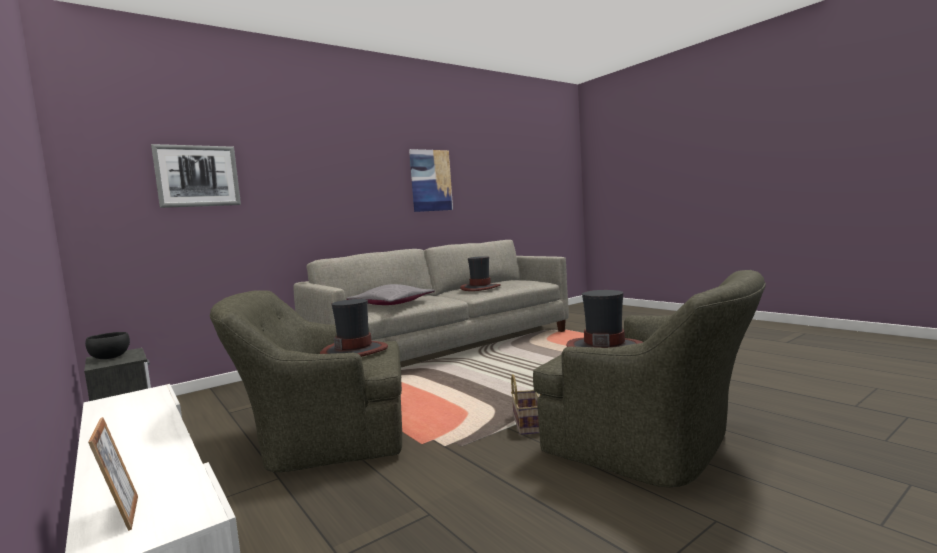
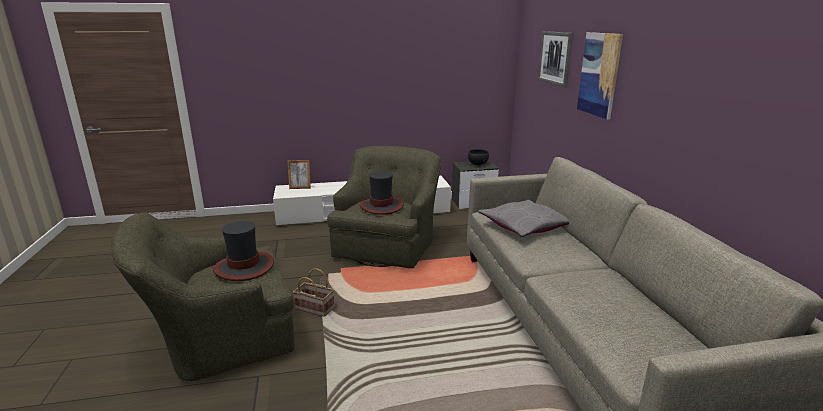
camera: 115 degrees right, 15 degrees up
picture [409,149,453,212] -> picture moved to [577,32,623,120]
hat [460,256,501,291] -> none

